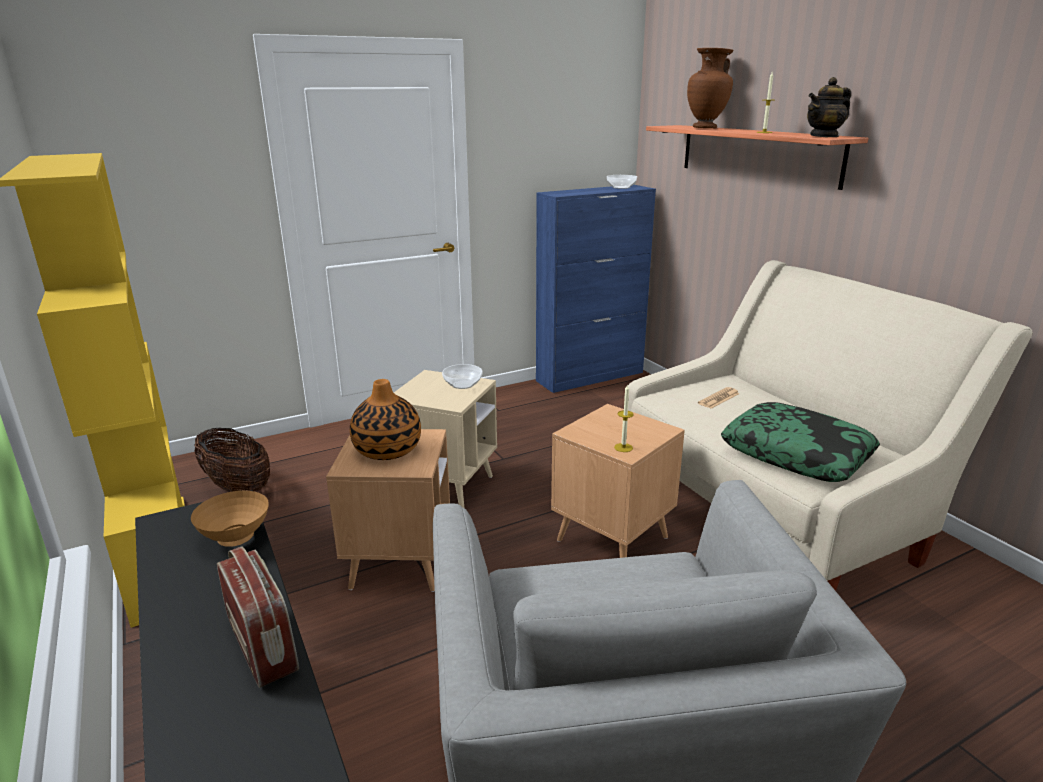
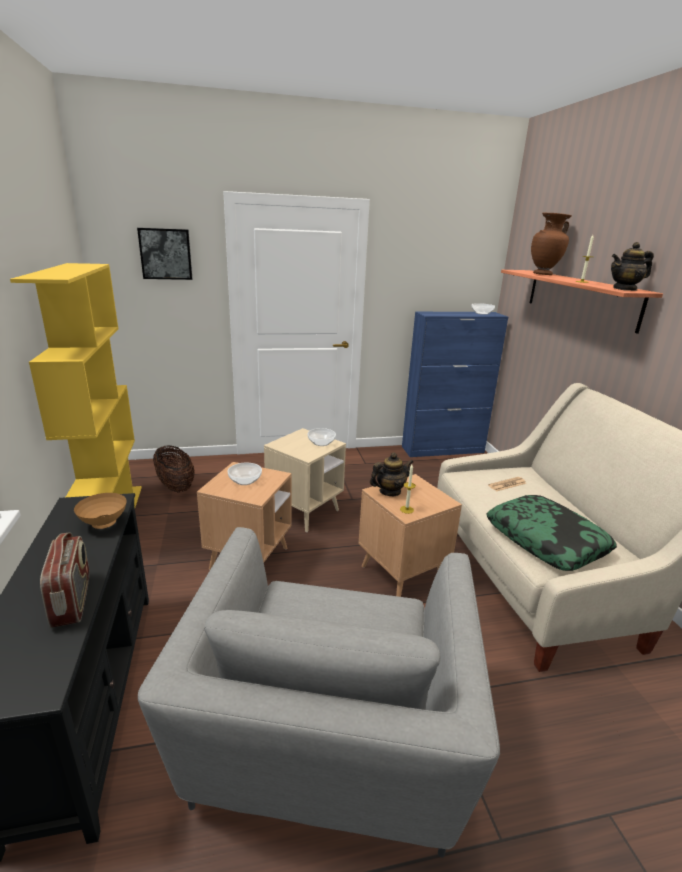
camera: 15 degrees right, 0 degrees up
vase [350,379,421,460] -> bowl [227,463,262,485]
none -> picture [137,228,192,280]
none -> teapot [370,452,413,496]

